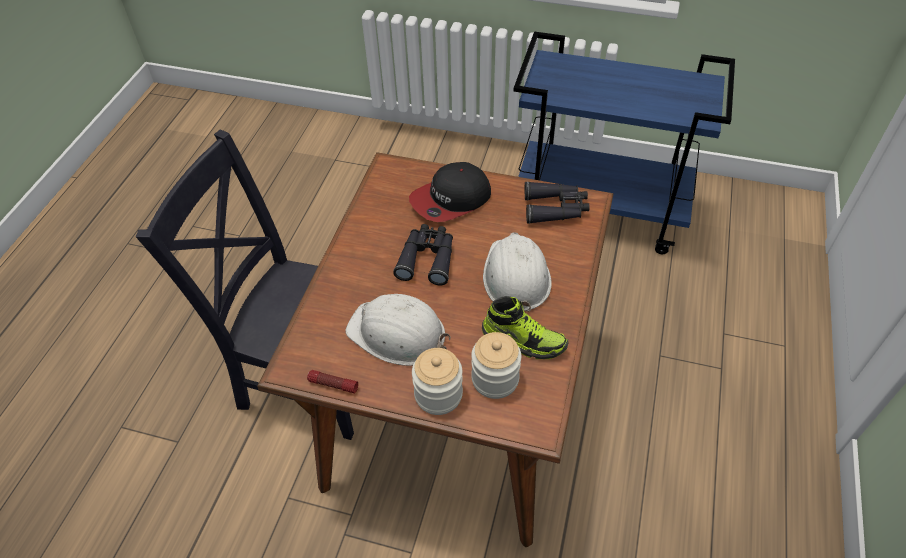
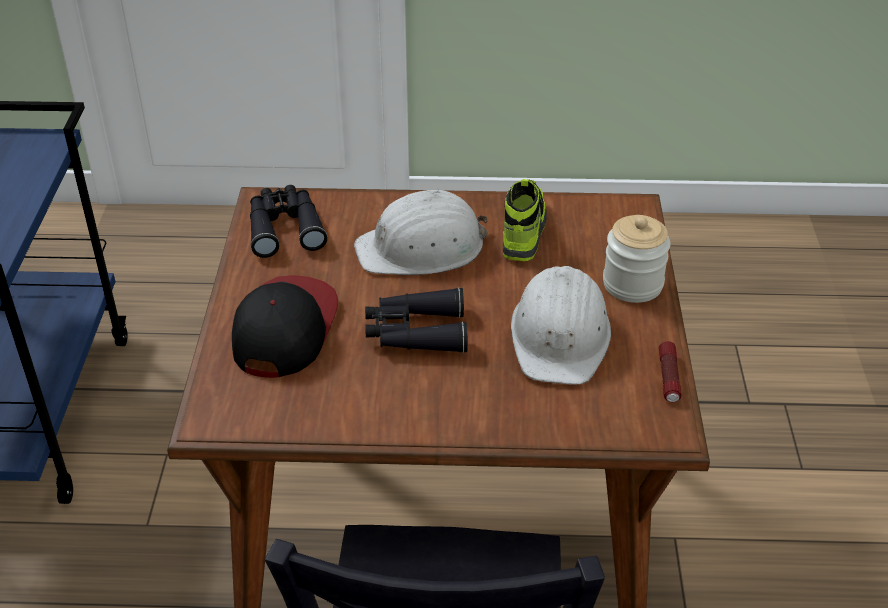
camera: 105 degrees left, 10 degrees down
cap [409,162,491,222] -> cap turned 120 degrees counterclockwise [232,275,338,378]
jar [471,332,521,399] -> none

